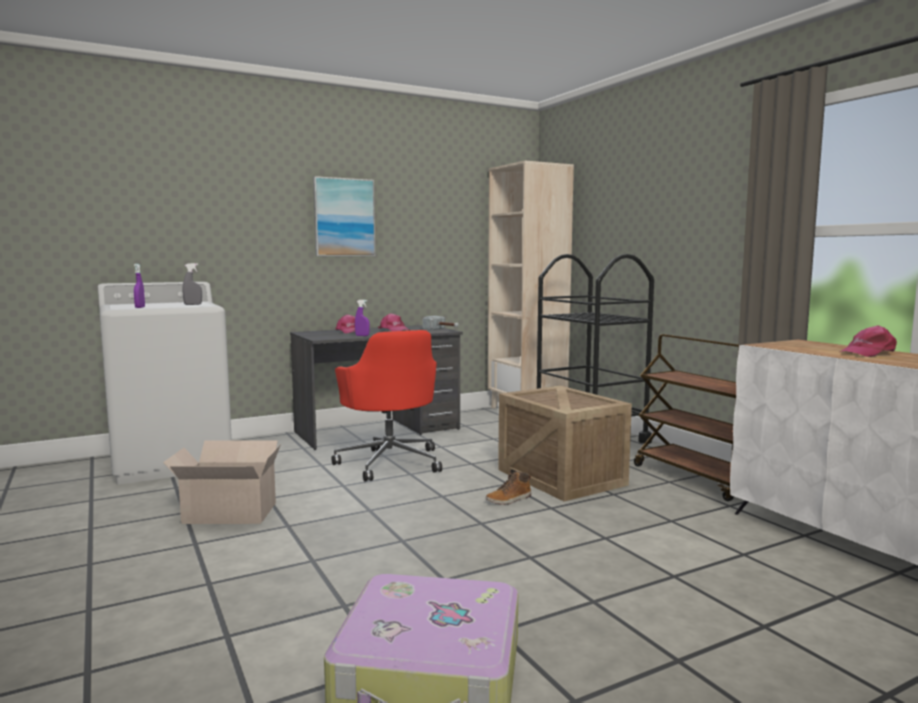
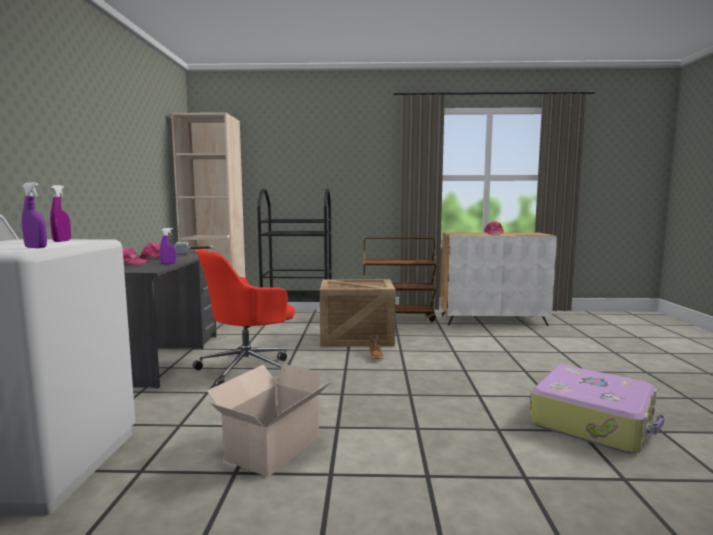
camera: 60 degrees left, 0 degrees up
grey spray bottle [182,263,202,305] -> purple spray bottle [50,185,71,242]
picture [313,176,376,256] -> none
red office chair [332,330,442,481] -> red office chair turned 135 degrees clockwise [193,249,295,387]

